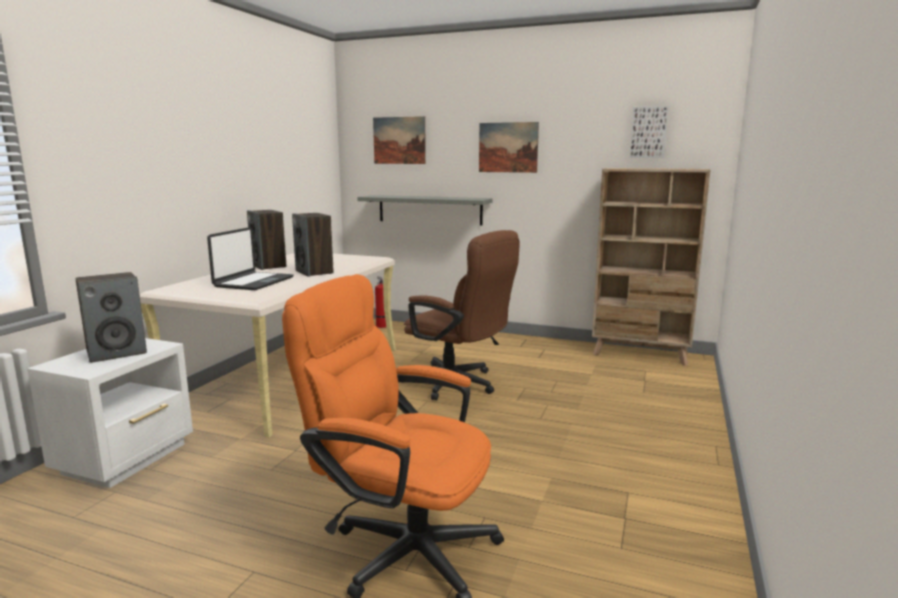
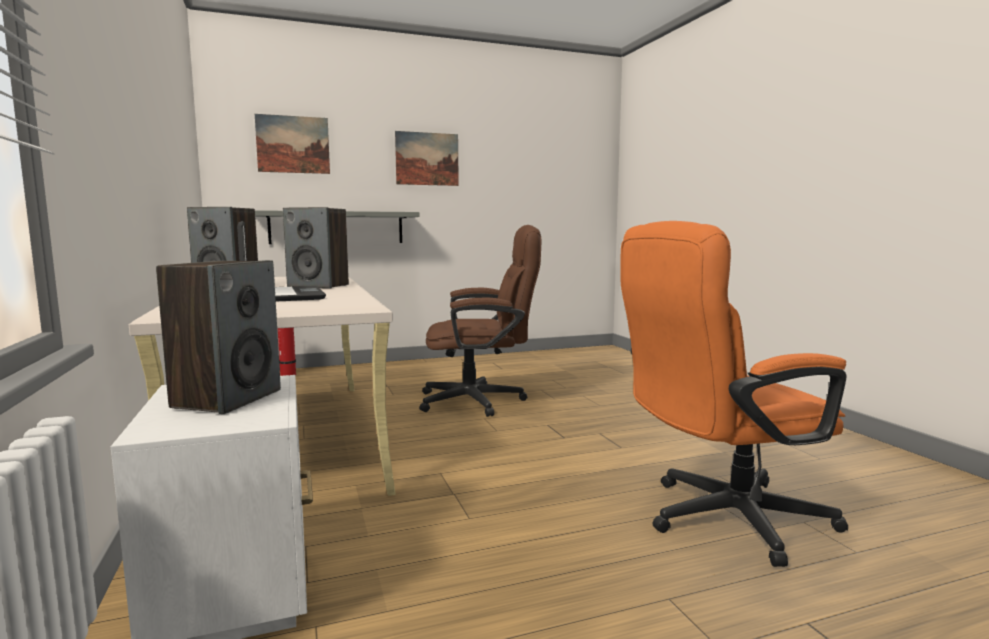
camera: 40 degrees left, 5 degrees down
beige bookcase [592,168,710,366] -> none
picture [630,106,669,158] -> none

